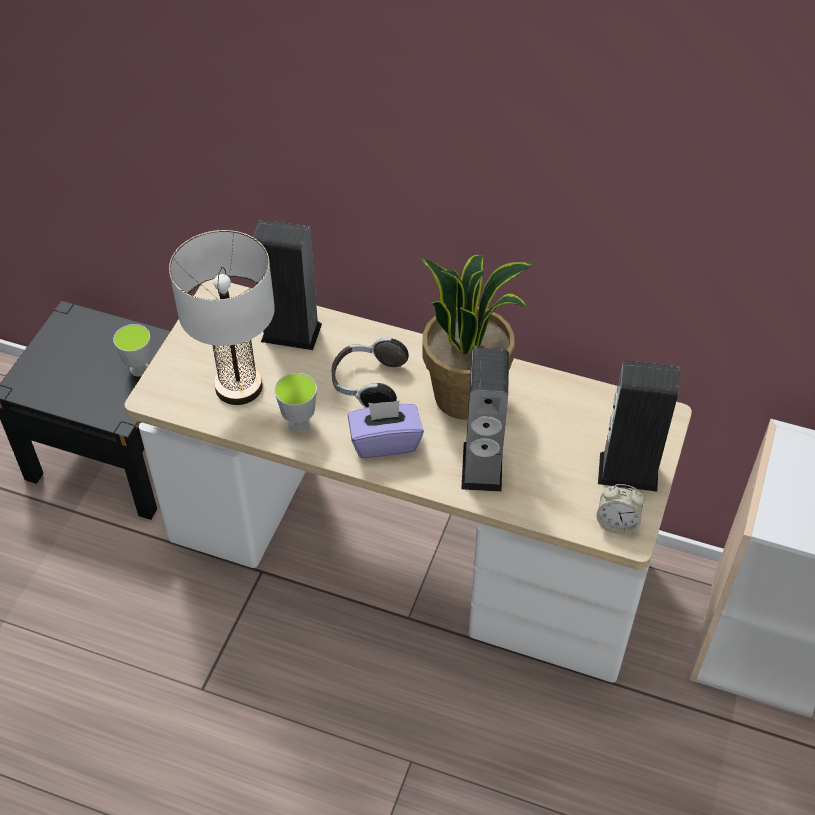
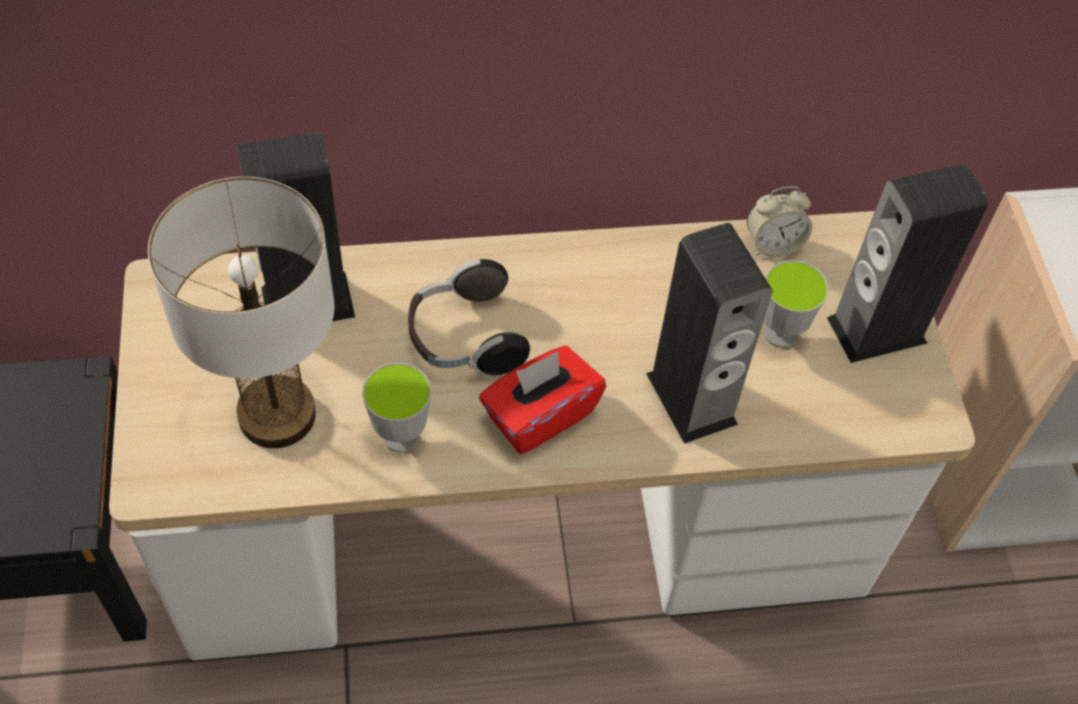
camera: 30 degrees left, 5 degrees up
cup [113,324,151,377] -> cup moved to [764,260,829,348]
purple tissue box [348,401,424,458] -> red tissue box [479,346,606,454]
potted plant [421,255,533,420] -> none
alarm clock [596,484,645,534] -> alarm clock moved to [747,186,813,257]

